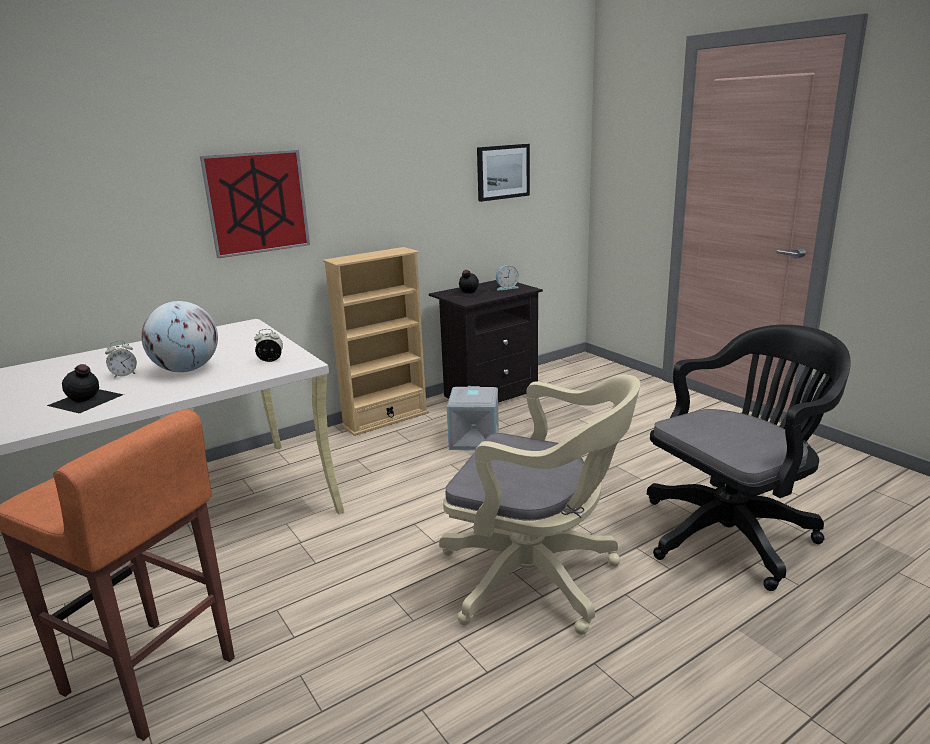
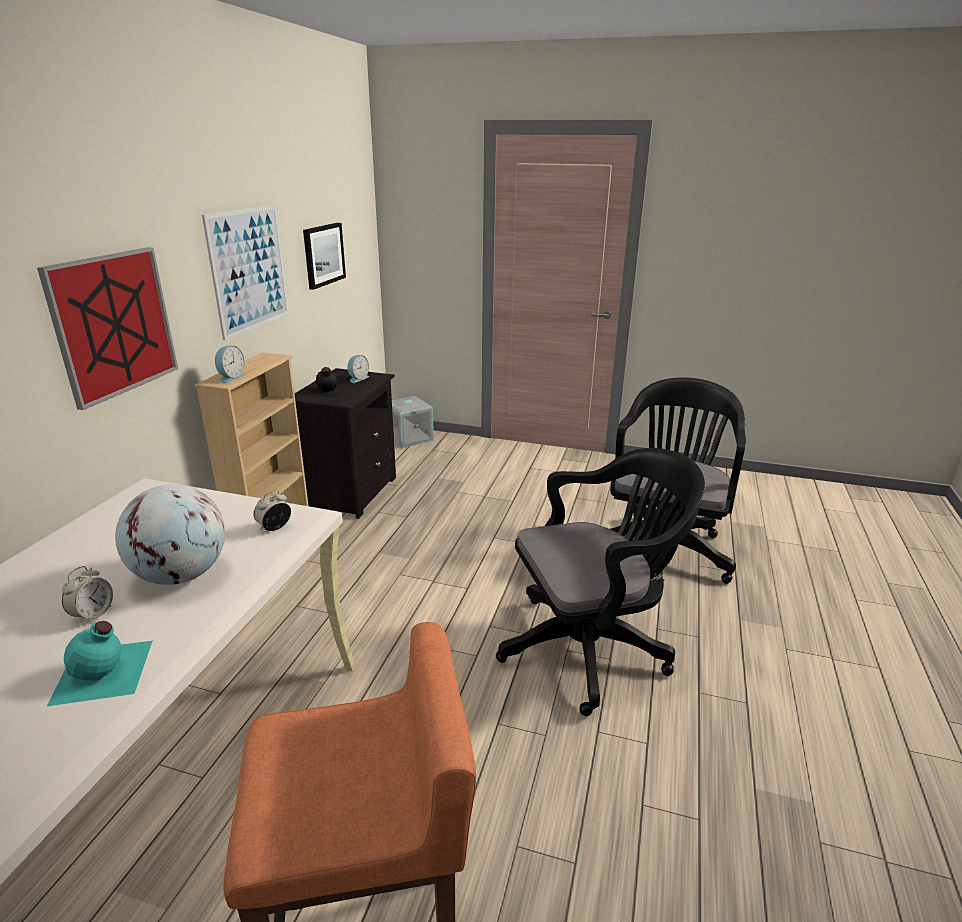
camera: 40 degrees left, 5 degrees up
black bottle [47,364,124,414] -> turquoise bottle [47,621,152,706]
beige office chair [439,374,640,635] -> black office chair [496,448,705,716]
grey storage box [447,386,499,450] -> grey storage box moved to [392,396,434,449]
none -> picture [202,205,289,340]
none -> alarm clock [215,345,246,384]

